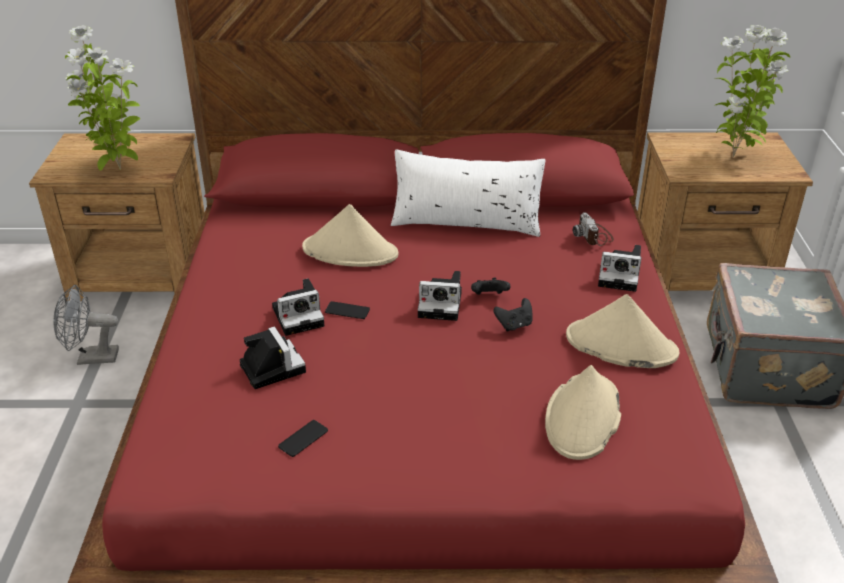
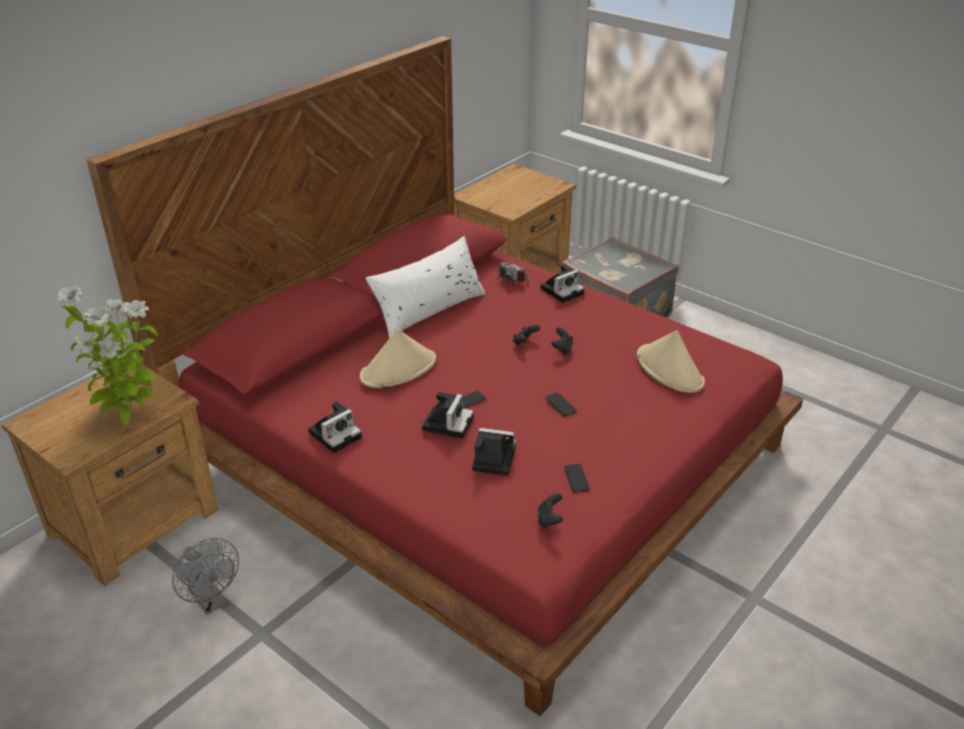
camera: 50 degrees left, 0 degrees up
grey fan [53,285,119,365] -> grey fan turned 75 degrees counterclockwise [172,538,239,615]
camera [418,271,462,321] -> camera moved to [308,401,362,453]
beige hat [566,294,680,368] -> none
potted plant [714,25,790,157] -> none
none -> black game controller [538,493,563,528]
none -> phone [545,393,577,416]

